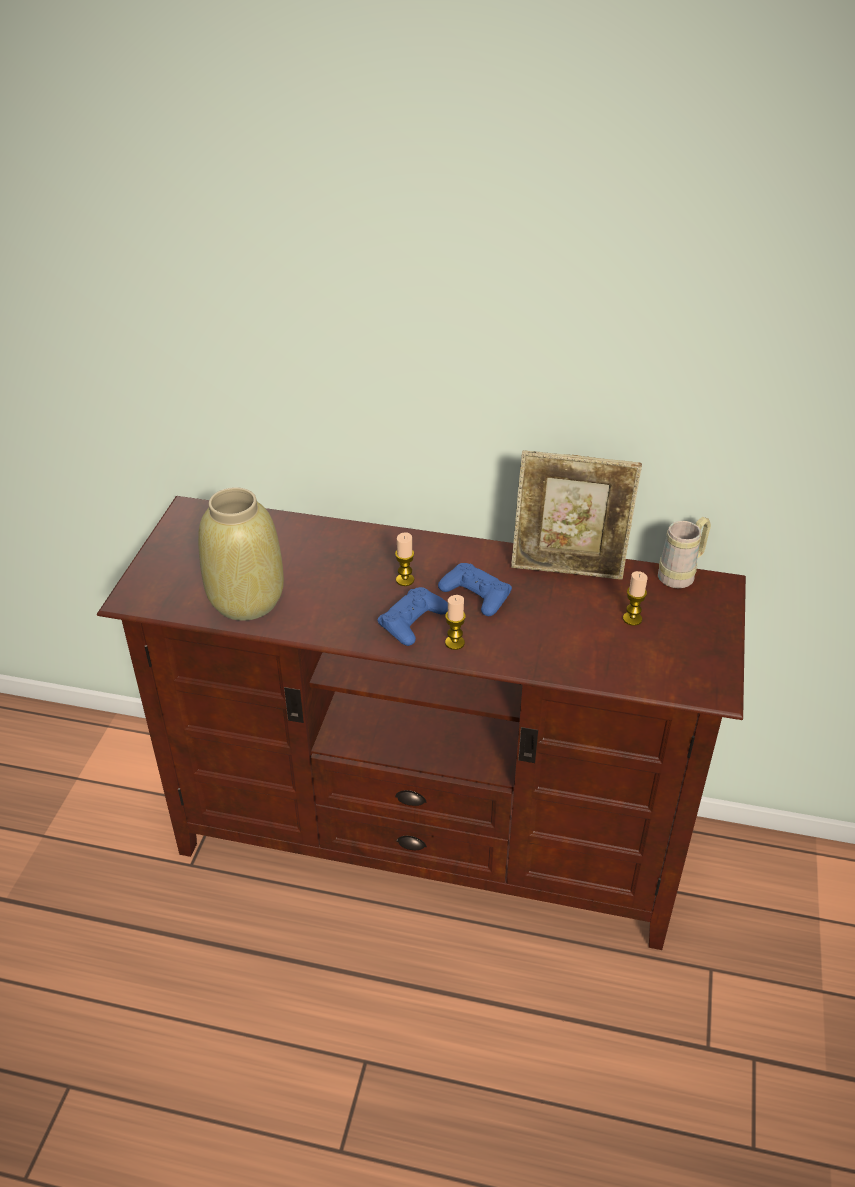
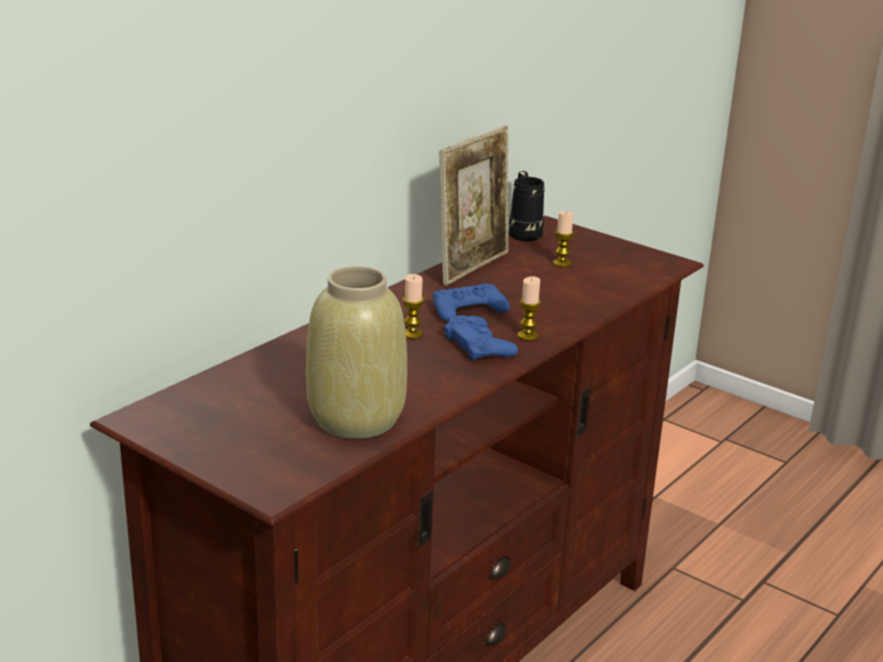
camera: 65 degrees left, 15 degrees down
beige mug [658,517,711,588] -> black mug [509,171,545,241]

